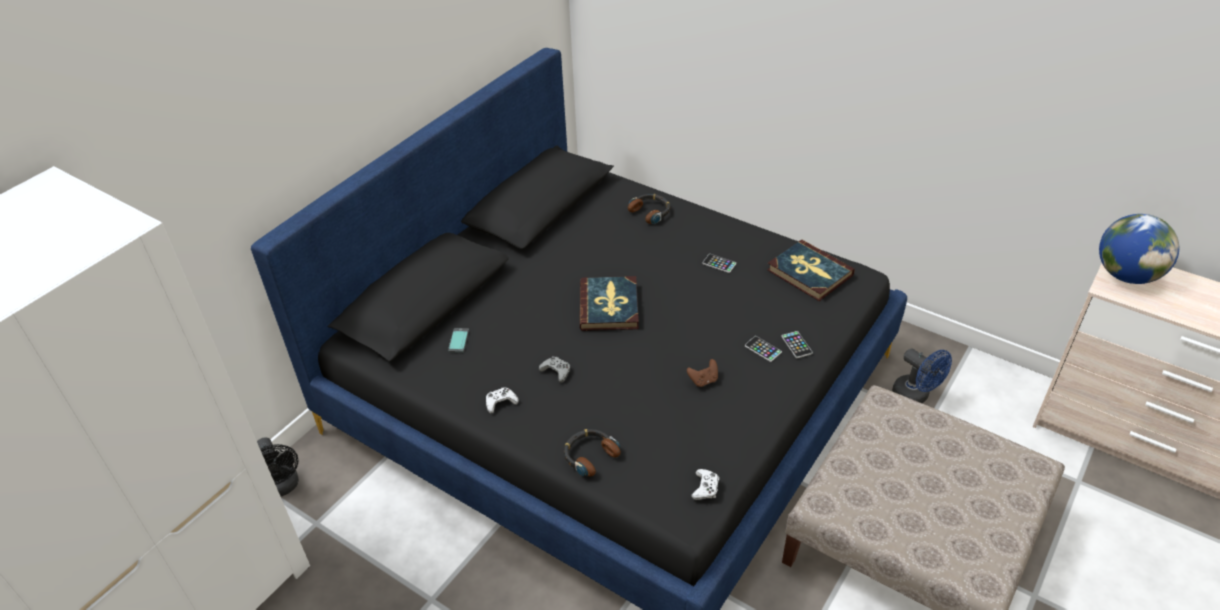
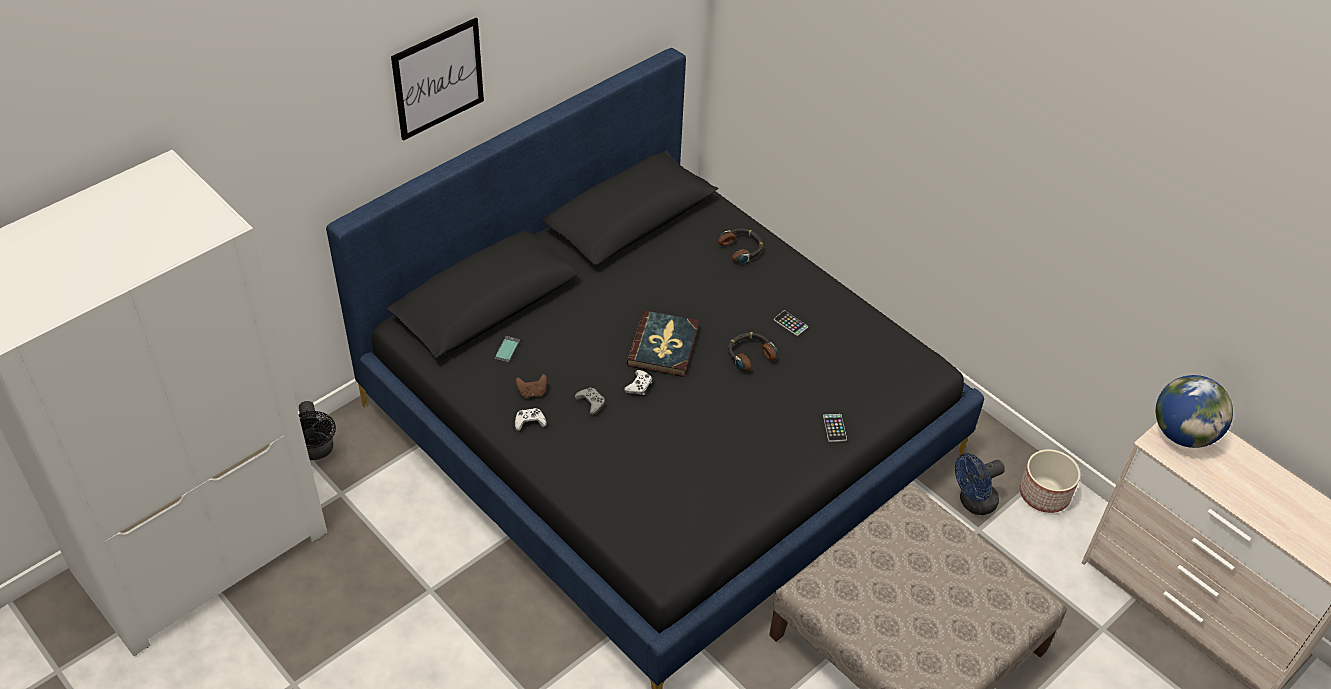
camera: 10 degrees right, 5 degrees up
headphones [564,429,621,476] -> headphones moved to [728,332,778,371]
brown game controller [687,359,718,387] -> brown game controller moved to [516,374,547,398]
white game controller [691,469,719,500] -> white game controller moved to [624,370,652,395]
phone [745,336,782,362] -> none
book [767,240,855,301] -> none
blue fan [892,348,952,403] -> blue fan turned 90 degrees clockwise [955,453,1005,515]
none -> picture [391,18,484,141]
none -> planter [1019,449,1080,513]

